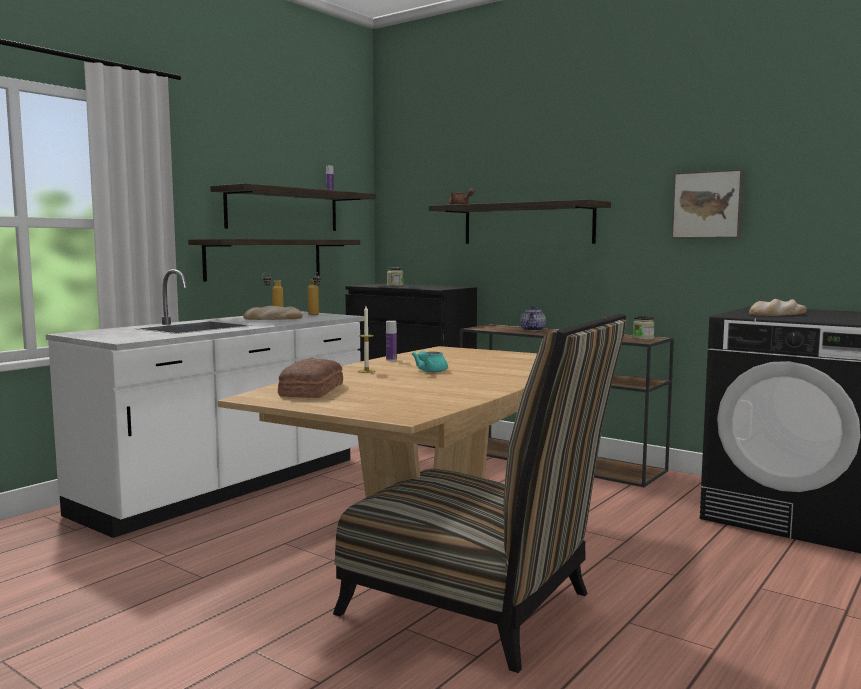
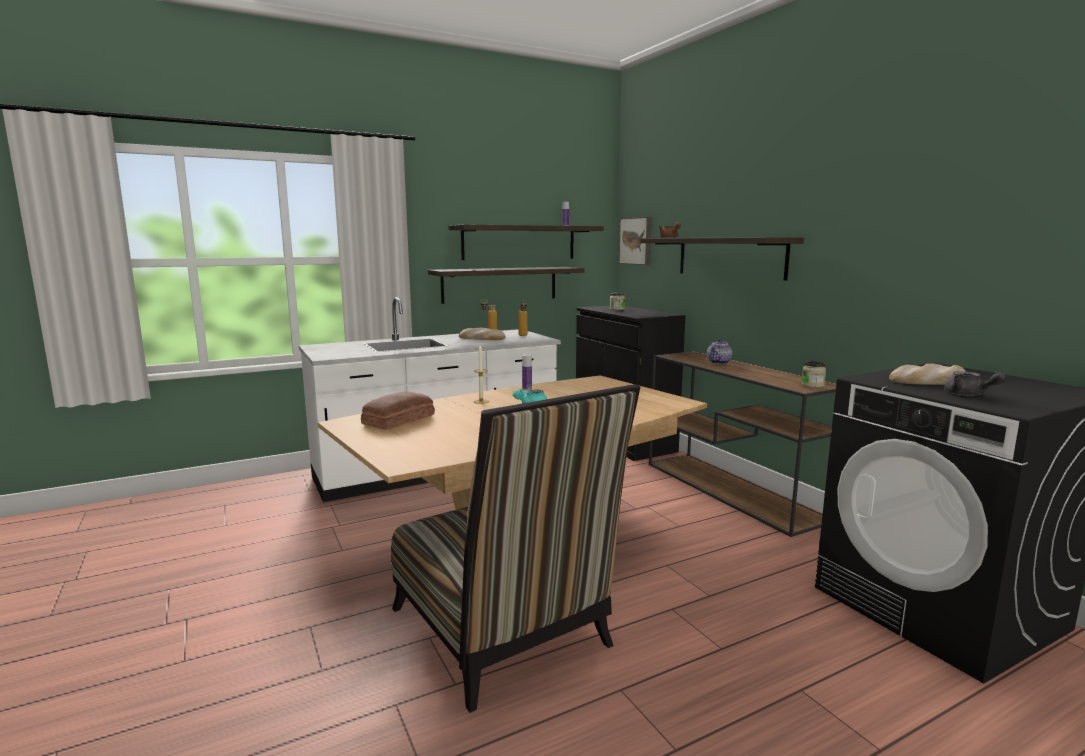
camera: 25 degrees right, 5 degrees up
picture [672,169,744,238] -> picture moved to [619,217,652,265]
none -> grey teapot [944,371,1006,396]

